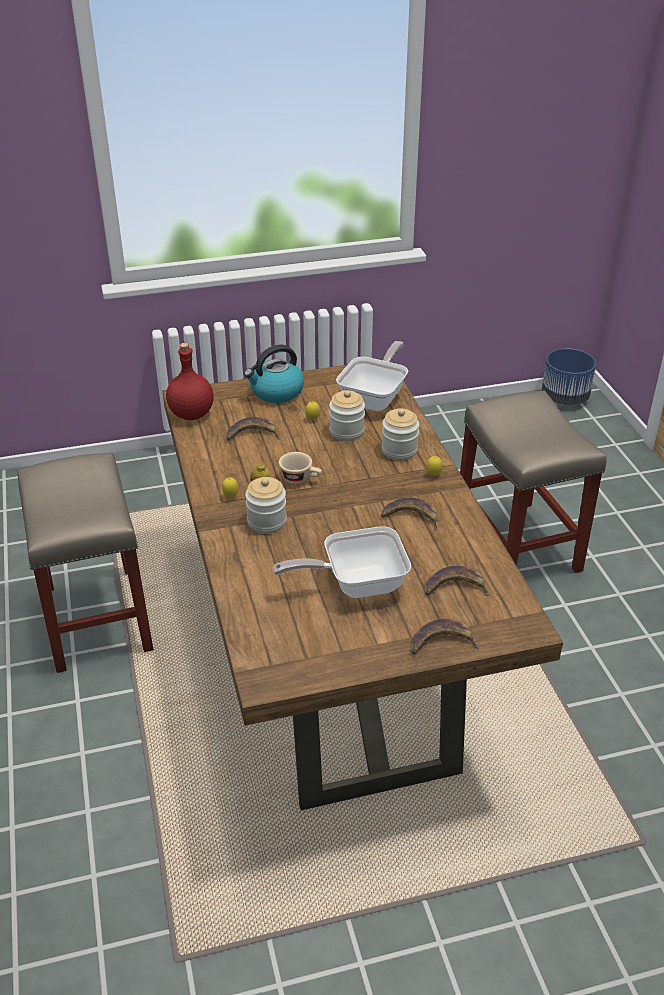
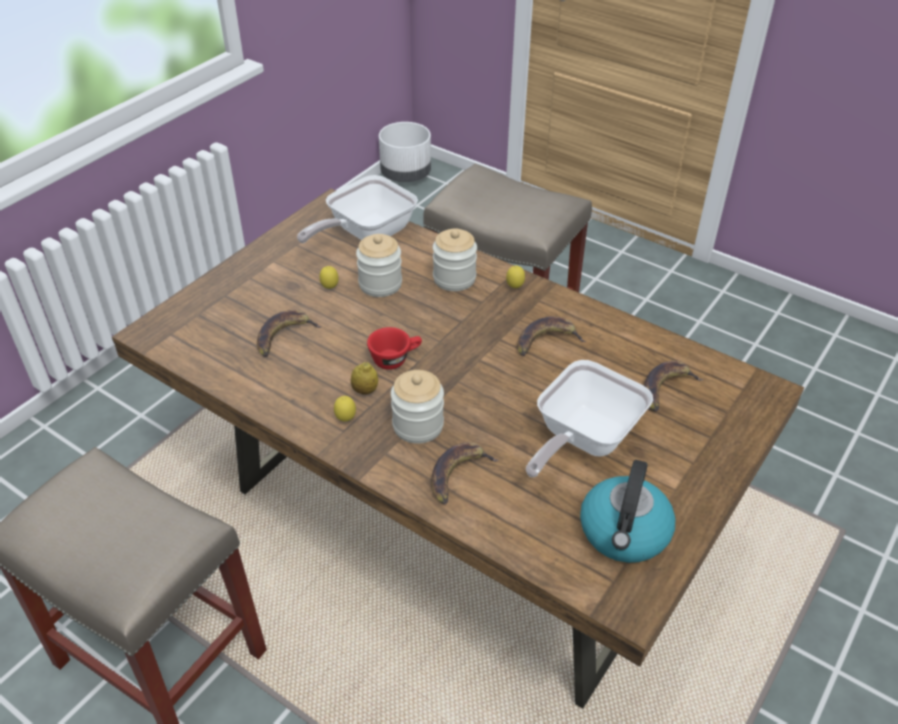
camera: 40 degrees left, 5 degrees up
red bottle [166,343,214,420] -> none
kettle [244,345,304,403] -> kettle moved to [580,460,675,563]
beige cup [279,452,322,484] -> red cup [367,327,422,370]
frying pan [336,341,408,411] -> frying pan turned 120 degrees counterclockwise [297,175,418,243]
banana [410,619,479,654] -> banana moved to [431,442,499,504]
blue planter [542,348,596,405] -> white planter [379,122,431,182]

